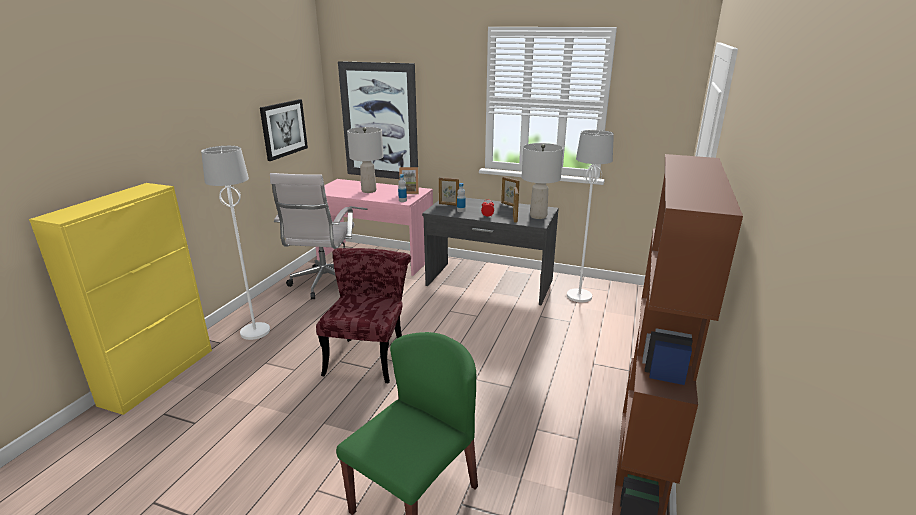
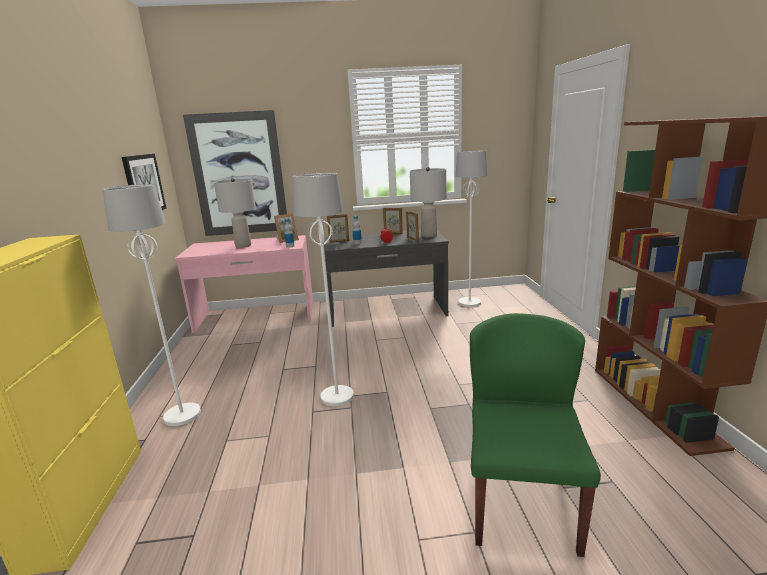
camera: 25 degrees left, 5 degrees down
white office chair [270,173,355,300] -> none
red chair [316,248,411,383] -> white floor lamp [293,172,354,406]

